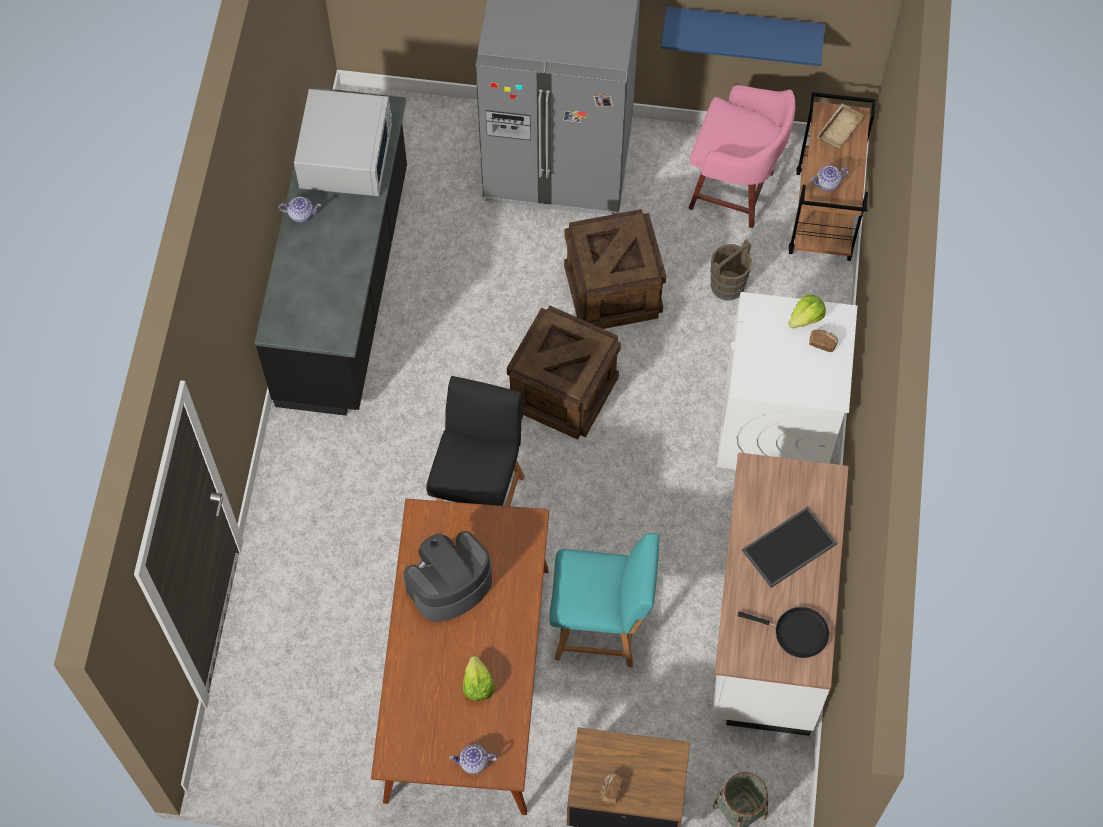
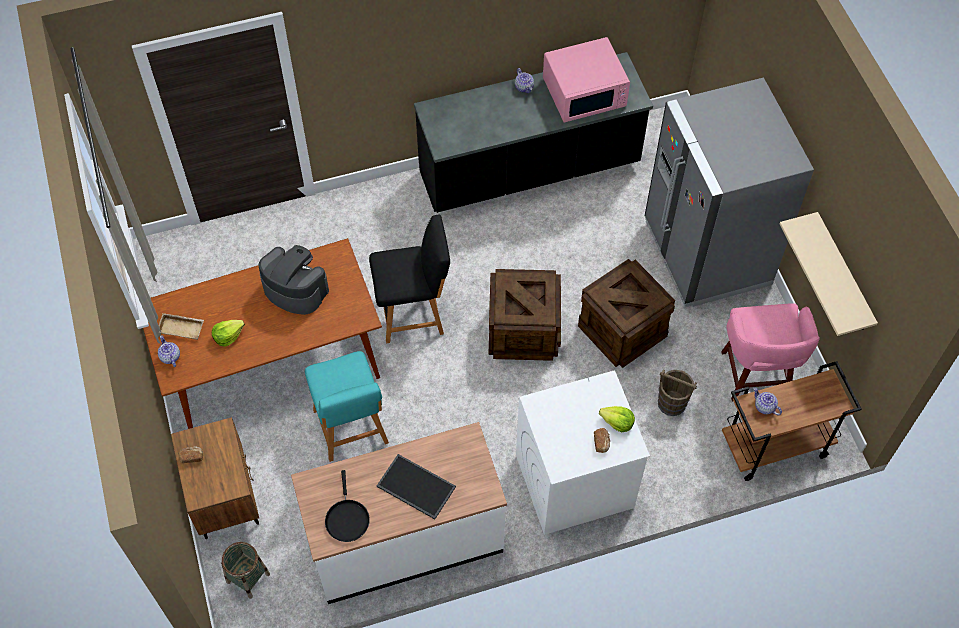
camera: 65 degrees right, 5 degrees down
white microwave [294,89,392,196] -> pink microwave [543,37,630,122]
blue shelf [661,7,825,66] -> beige shelf [780,212,878,336]
beige tray [817,104,864,149] -> beige tray moved to [159,313,204,340]

